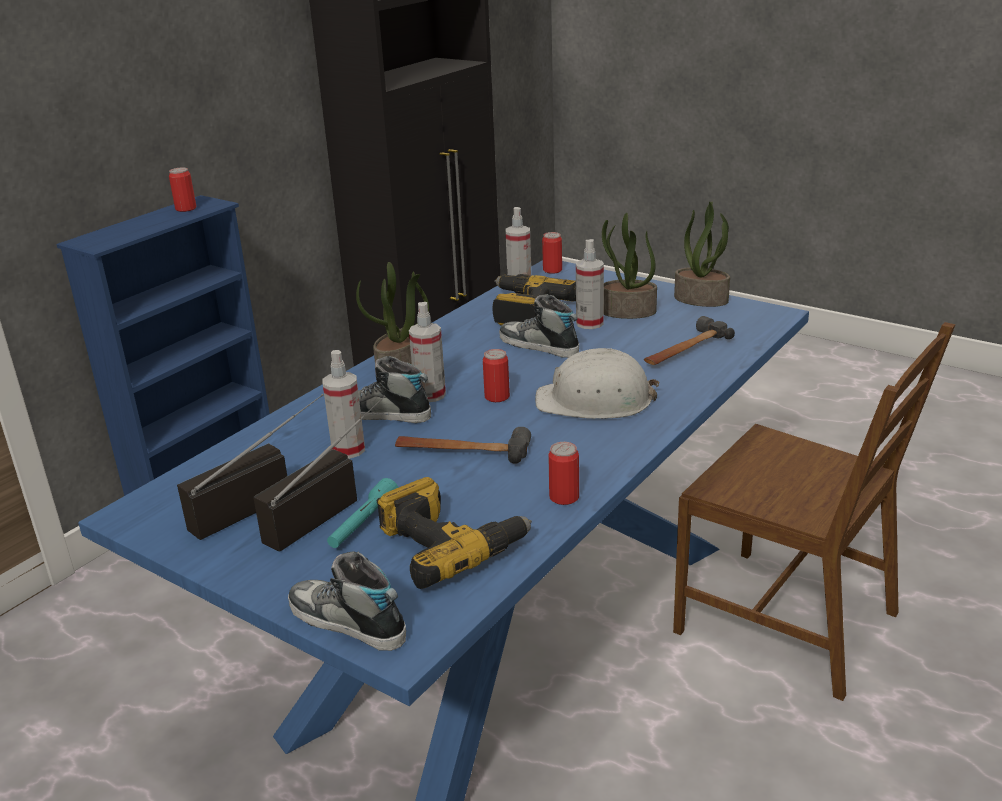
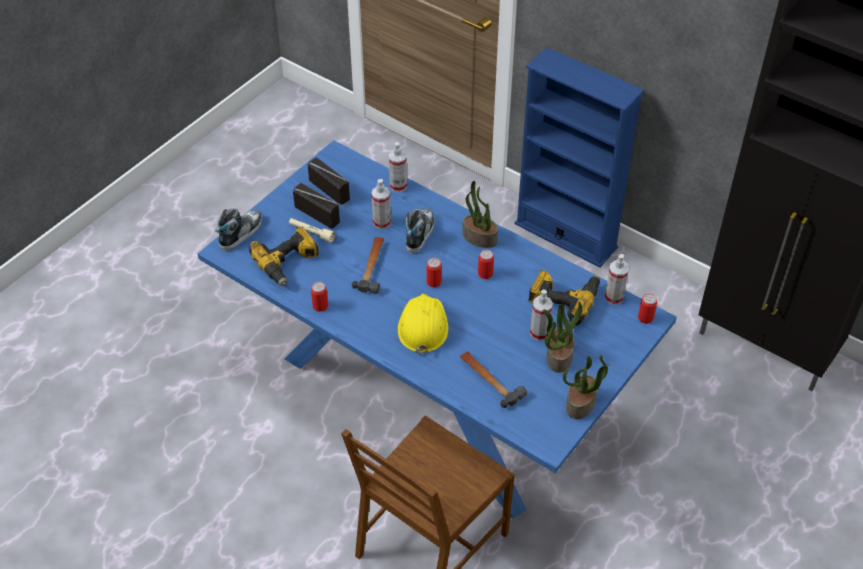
camera: 90 degrees right, 20 degrees up
can [169,167,196,212] -> can moved to [478,250,494,279]
turquoise flashlight [327,478,399,548] -> beige flashlight [289,218,335,243]
spray bottle [409,302,446,402] -> spray bottle moved to [389,142,407,192]
shoe [499,294,579,358] -> none
white hard hat [535,348,659,419] -> yellow hard hat [398,294,448,356]

